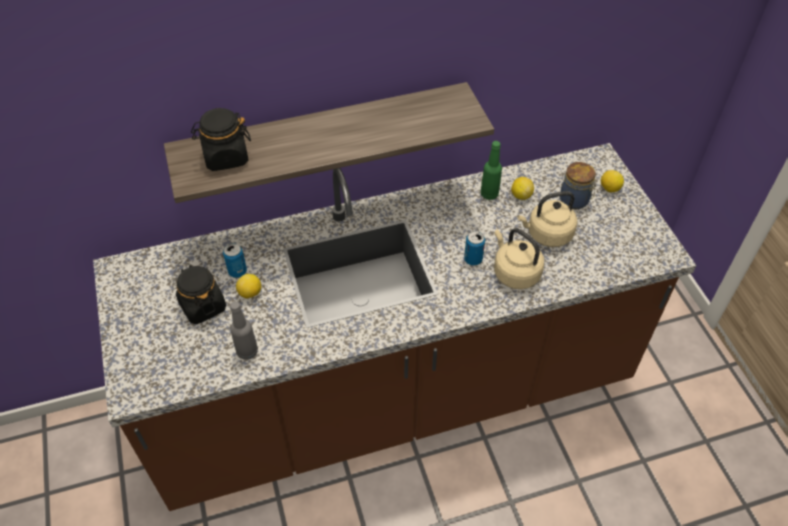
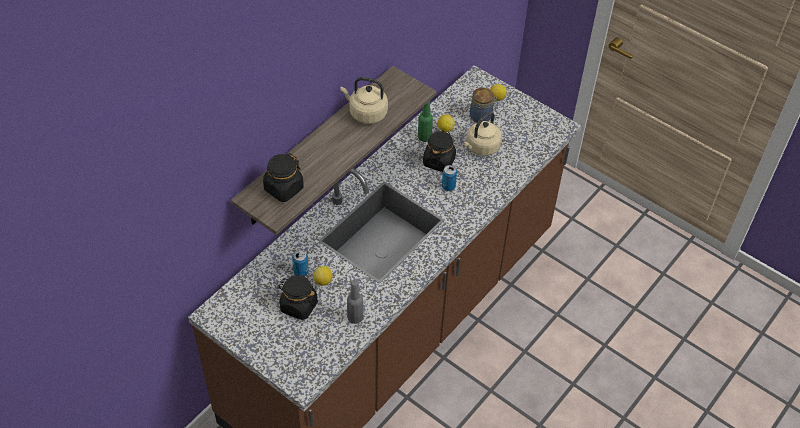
camera: 35 degrees left, 0 degrees up
beige kettle [494,228,544,289] -> beige kettle moved to [340,77,388,124]
none -> black jar [423,130,456,172]

